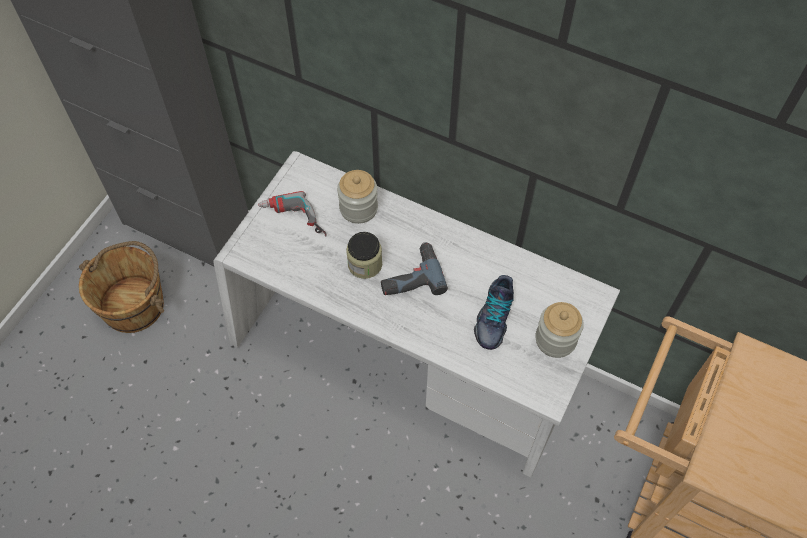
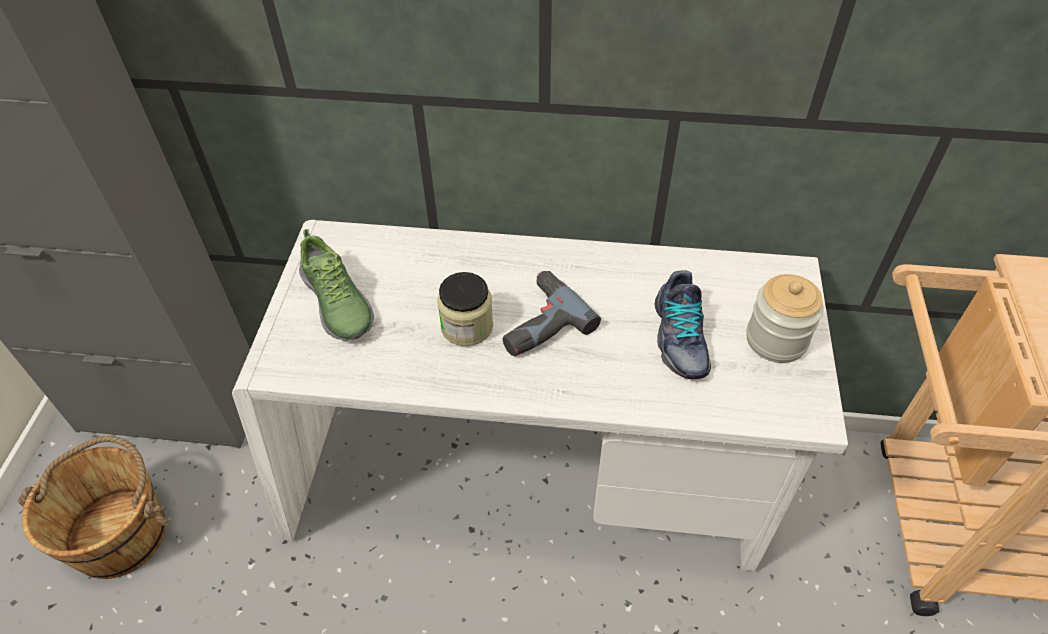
camera: 20 degrees left, 10 degrees down
power drill [258,191,327,236] -> shoe [299,229,374,341]
jar [337,170,378,224] -> none

